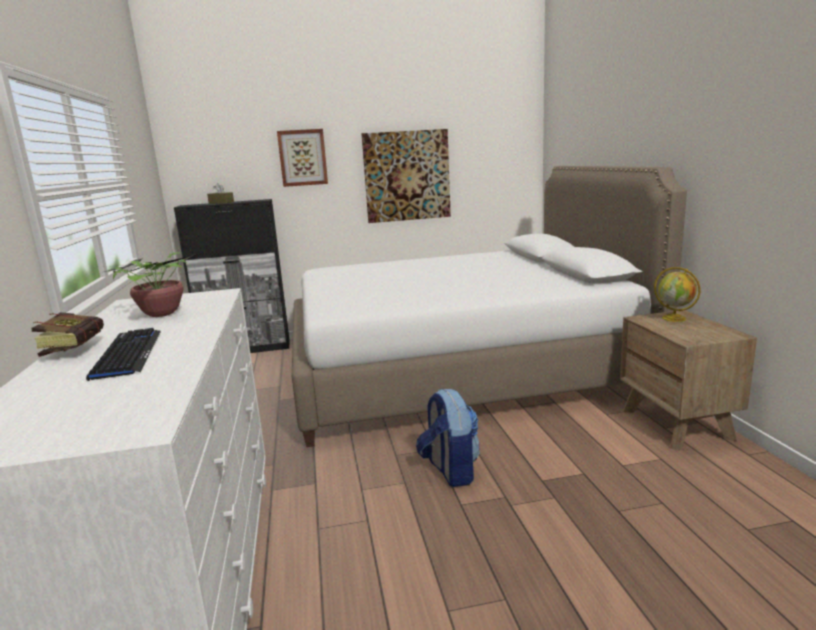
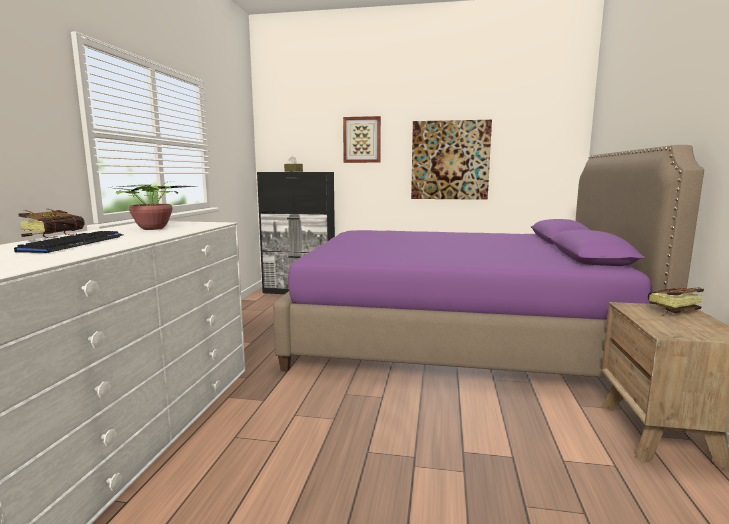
camera: 20 degrees right, 5 degrees down
white bed [292,166,687,447] -> purple bed [273,145,704,378]
backpack [416,388,480,487] -> none
globe [654,267,701,322] -> book [648,287,704,317]

